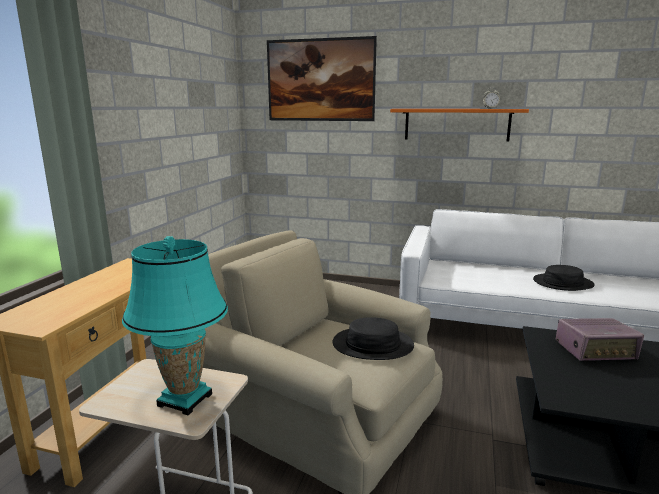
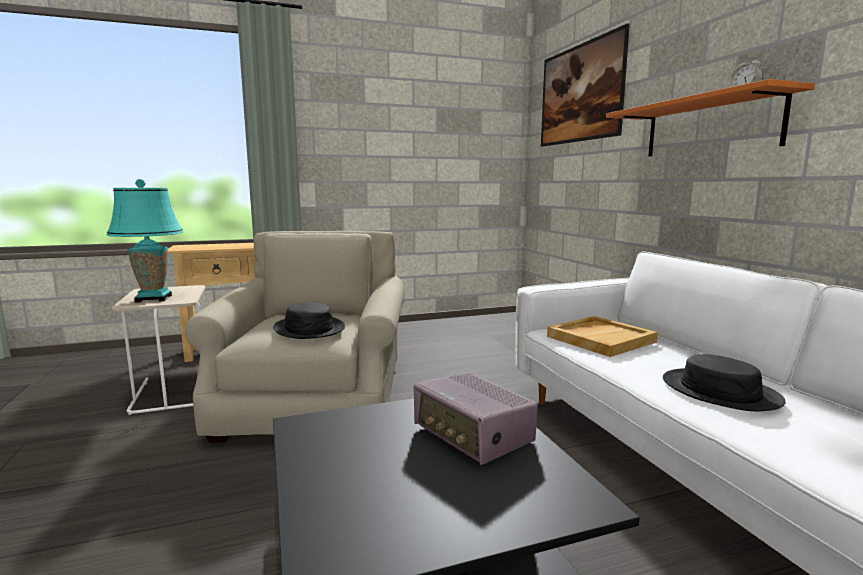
camera: 55 degrees right, 5 degrees down
none -> beige tray [547,316,658,357]

